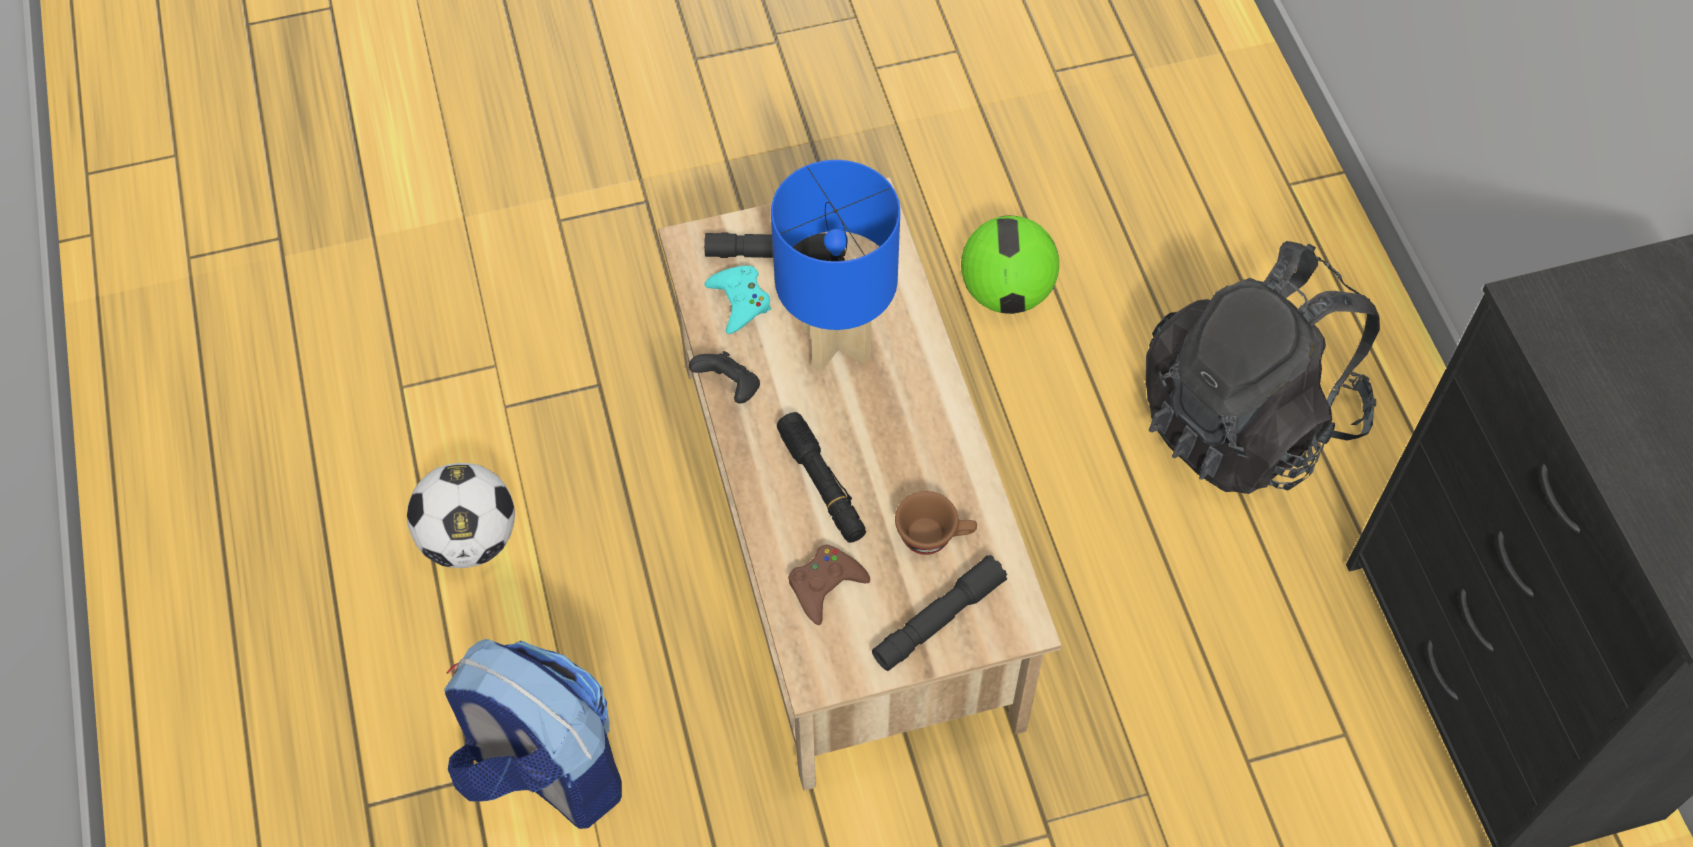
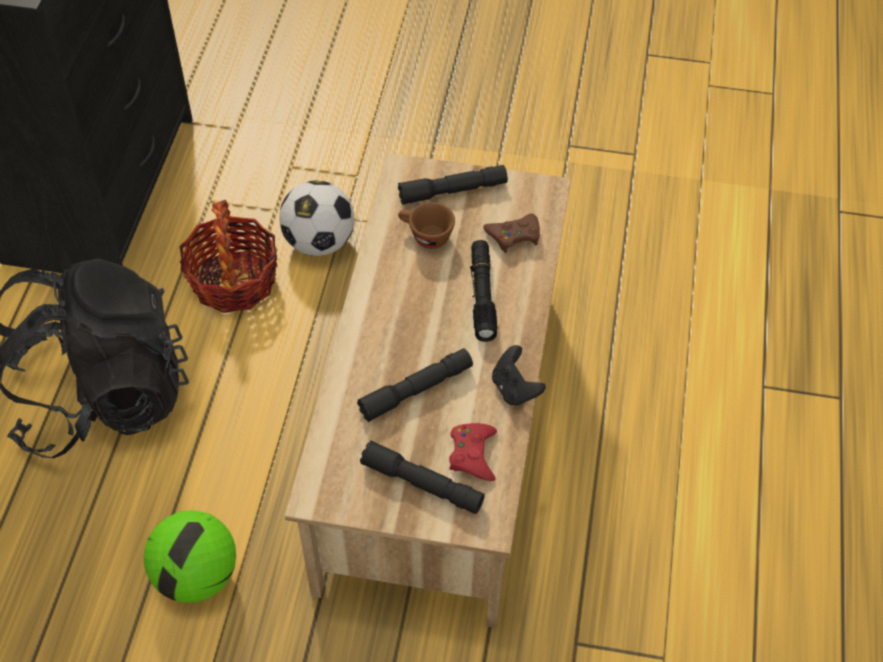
camera: 155 degrees left, 5 degrees down
football [407,463,515,568] -> football moved to [279,180,354,256]
backpack [444,639,622,829] -> none
turquoise game controller [704,266,771,334] -> red game controller [449,423,497,481]
blue table lamp [771,160,900,372] -> black flashlight [357,348,473,422]
none -> basket [180,200,278,313]

